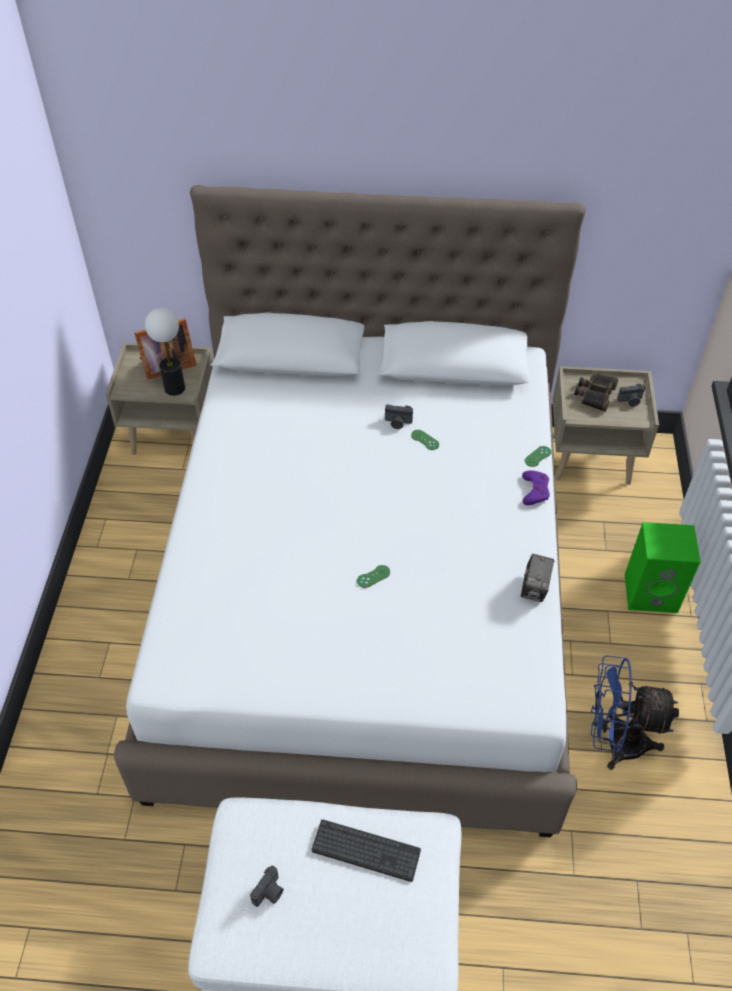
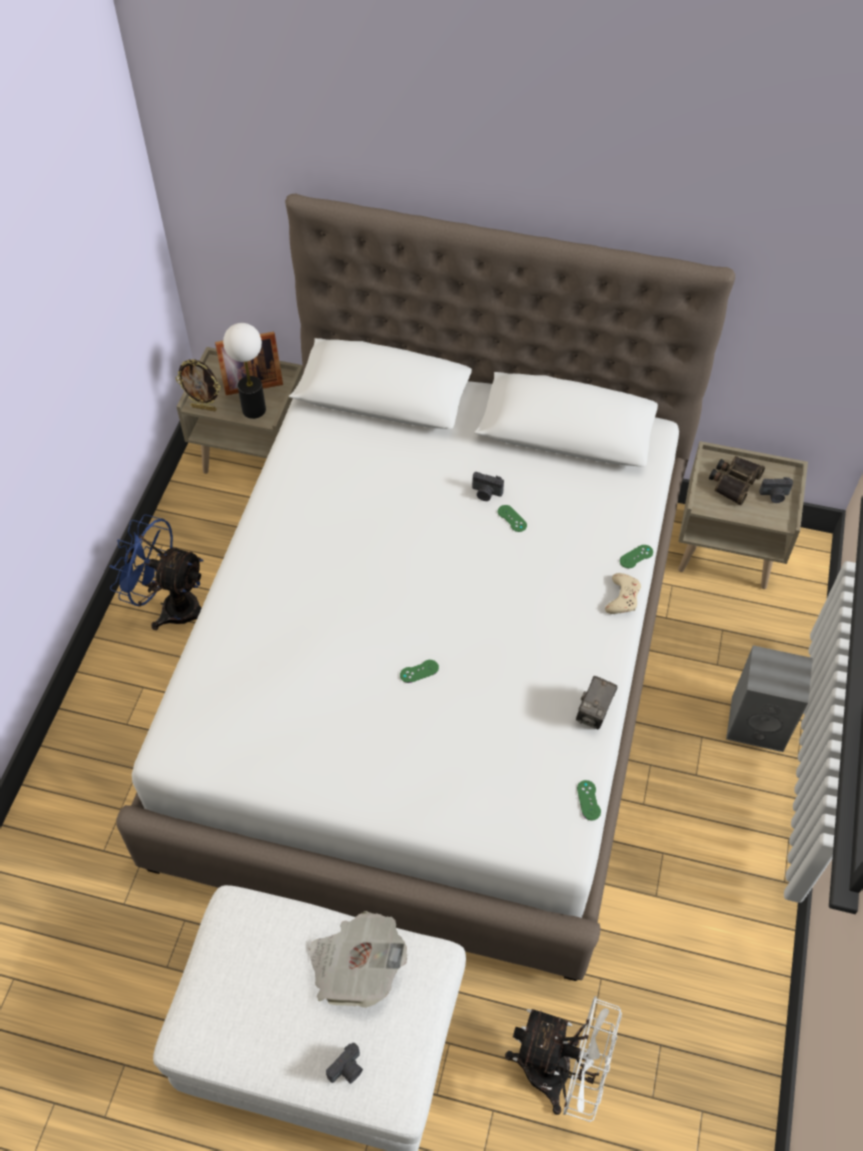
camera: 10 degrees right, 5 degrees up
camera [250,866,284,907] -> camera moved to [326,1043,363,1084]
keyboard [311,819,421,882] -> newspaper [309,911,407,1008]
purple game controller [522,471,550,505] -> beige game controller [605,573,641,614]
blue fan [591,655,679,770] -> blue fan moved to [109,514,204,630]
green speaker [625,522,700,613] -> grey speaker [726,645,813,752]
none -> picture frame [175,359,221,411]
none -> white fan [505,996,622,1122]
none -> green game controller [577,780,601,820]

